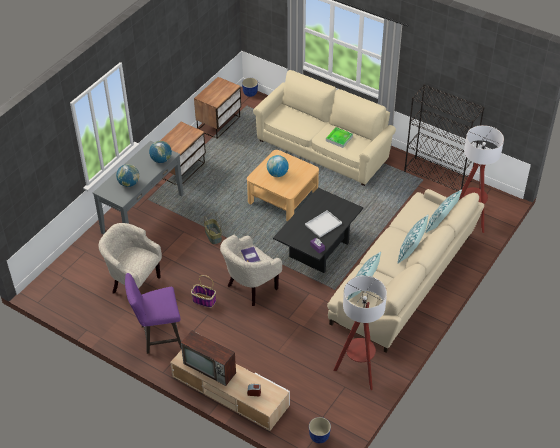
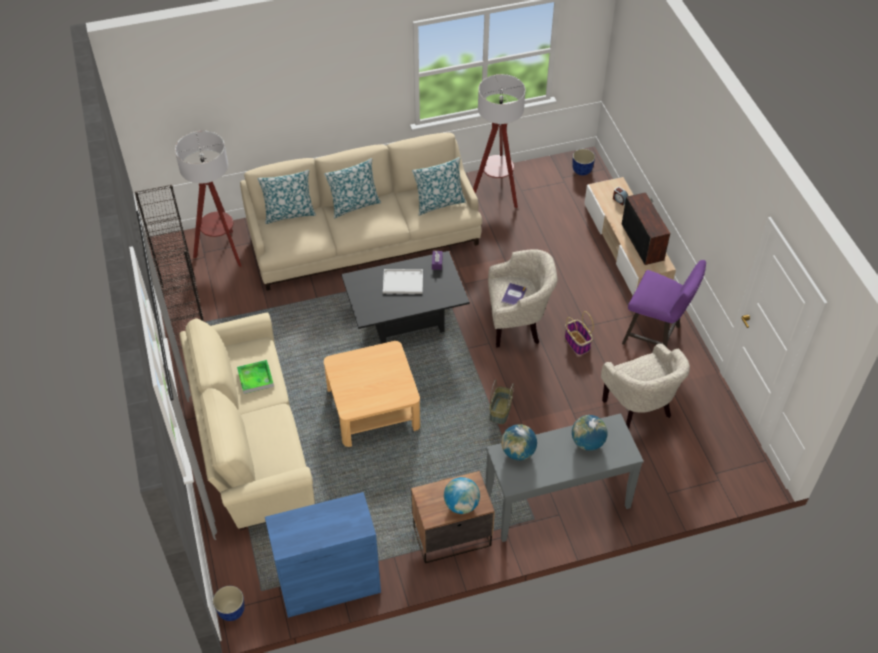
camera: 140 degrees left, 5 degrees up
nightstand [194,77,241,139] -> blue cabinet [265,492,381,618]
globe [267,155,289,177] -> globe moved to [444,477,480,514]

